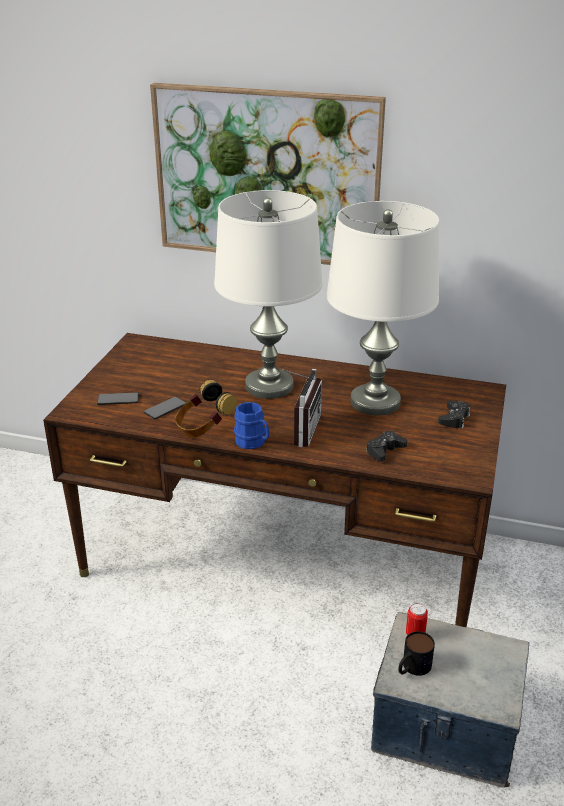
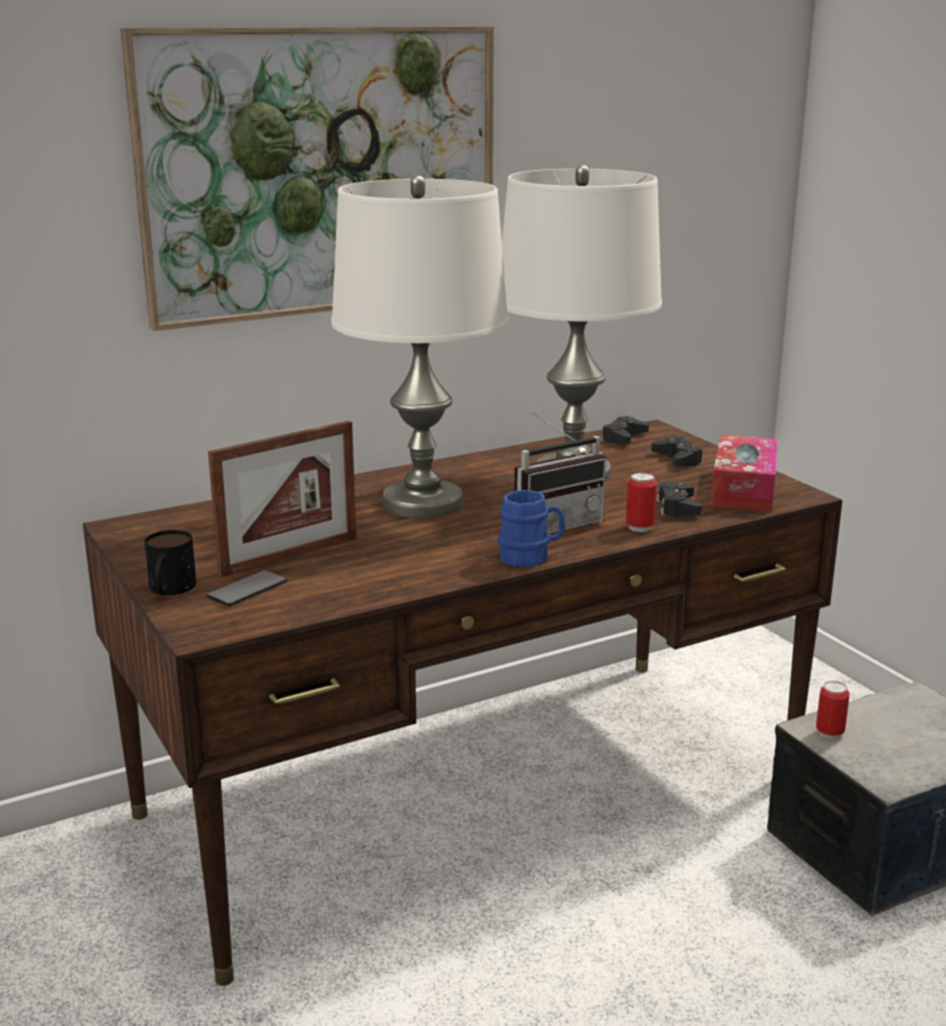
camera: 45 degrees left, 10 degrees down
phone [144,396,186,419] -> none
headphones [175,380,237,438] -> none
radio [283,369,322,447] -> radio turned 90 degrees clockwise [514,412,606,534]
mug [398,631,435,676] -> mug moved to [145,530,196,595]
none -> picture frame [208,421,356,577]
none -> black game controller [601,416,649,444]
none -> can [626,472,657,532]
none -> tissue box [711,435,778,512]

